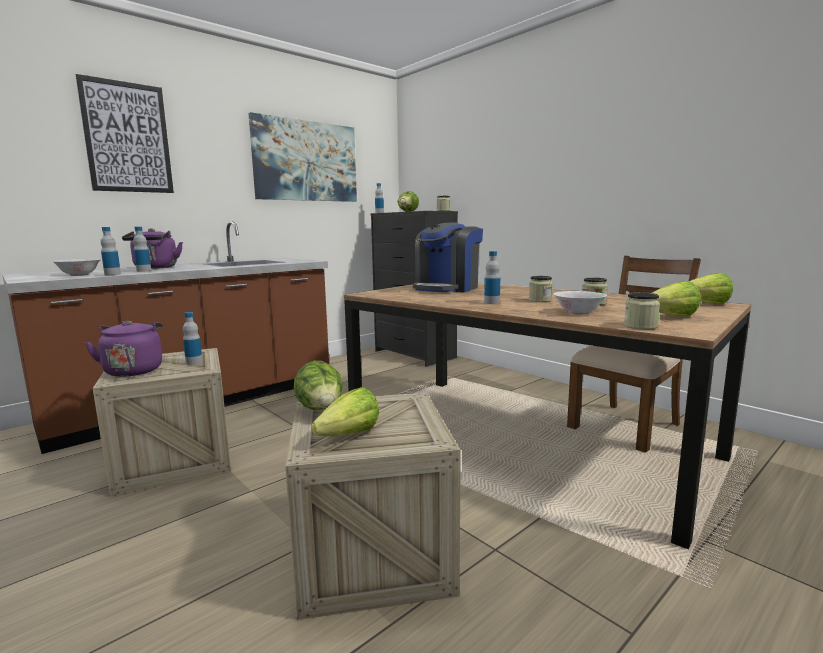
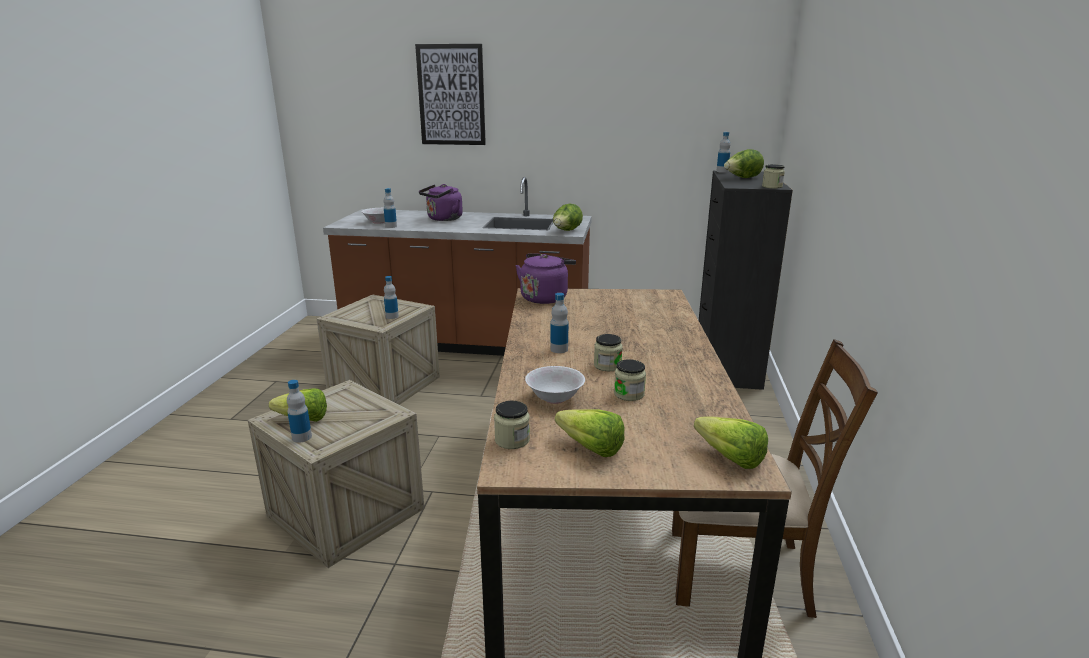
camera: 50 degrees right, 10 degrees up
purple kettle [85,321,163,377] -> purple kettle moved to [515,253,576,304]
bottle [133,227,151,272] -> bottle moved to [287,380,312,443]
picture [248,112,357,202] -> none
lettuce [294,361,343,410] -> lettuce moved to [553,204,583,231]
coffee machine [413,222,483,292] -> none

